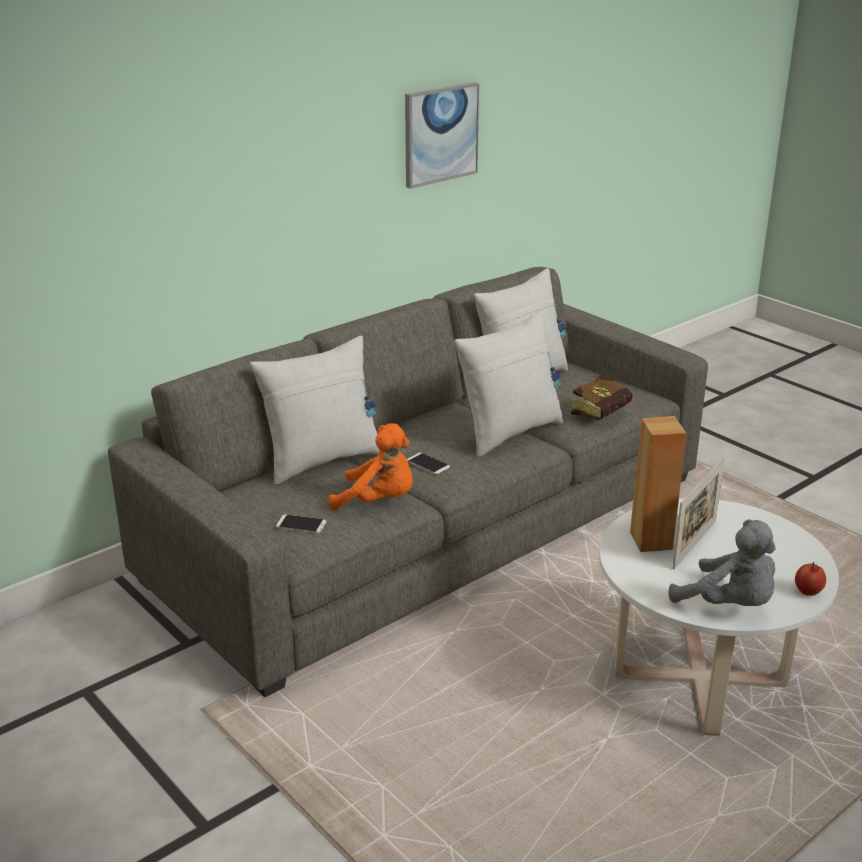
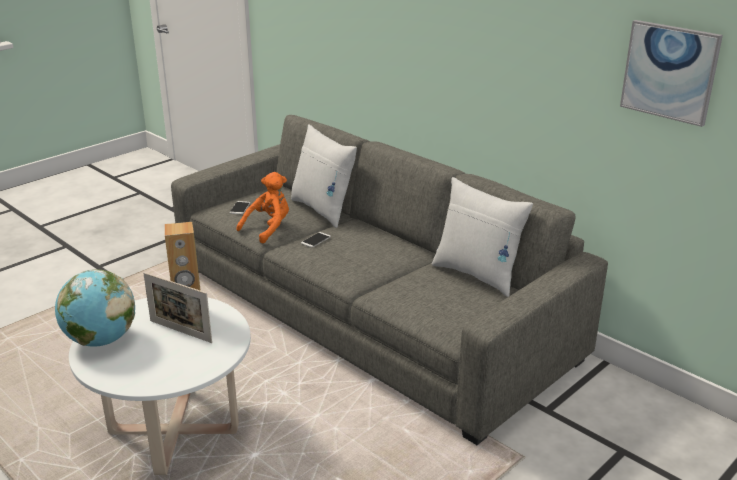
camera: 85 degrees right, 0 degrees up
orange plush toy [328,423,413,511] -> orange plush toy turned 150 degrees counterclockwise [236,172,289,244]
picture [405,82,479,189] -> picture moved to [620,20,723,127]
grey pillow [454,310,563,457] -> none
book [571,375,633,420] -> none
grey plush toy [668,520,776,606] -> globe [55,269,135,347]
apple [795,562,826,596] -> none

